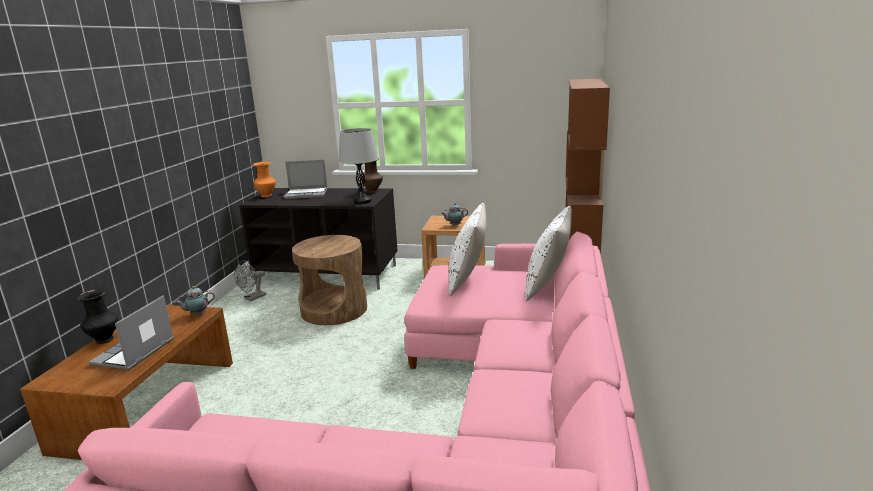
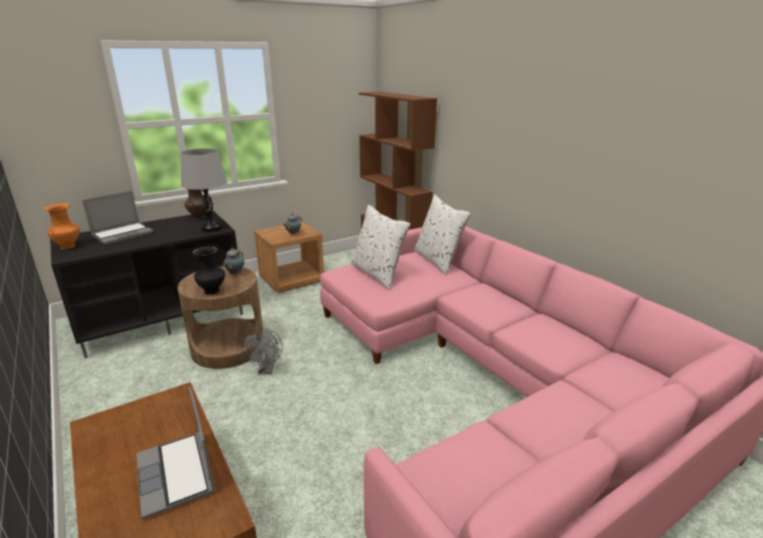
camera: 45 degrees left, 5 degrees up
black vase [76,289,118,344] -> black vase moved to [193,246,225,294]
teapot [174,286,215,316] -> teapot moved to [223,248,244,275]
grey fan [234,260,266,301] -> grey fan moved to [241,328,283,374]

